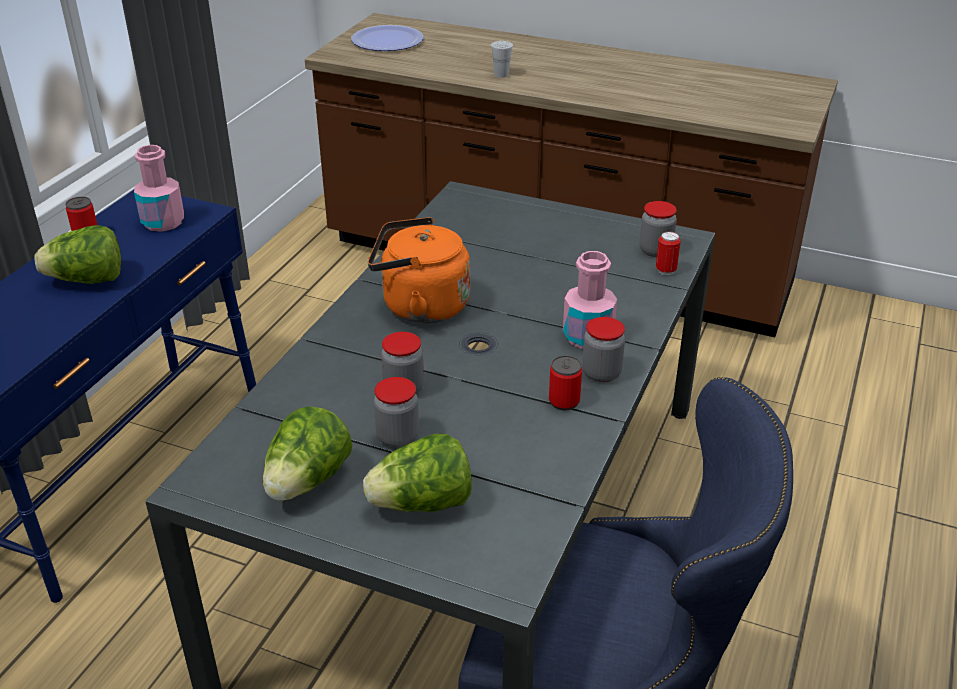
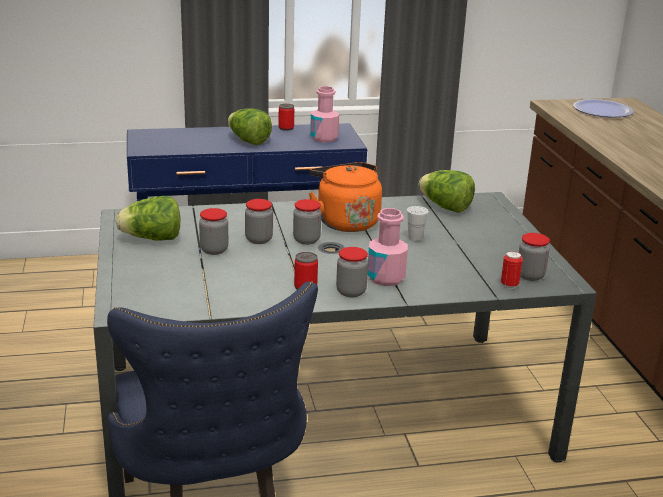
camera: 55 degrees right, 10 degrees down
lettuce [363,434,472,512] -> lettuce moved to [419,170,475,213]
white cup [491,41,513,78] -> white cup moved to [406,206,429,241]
none -> jar [293,199,321,245]

